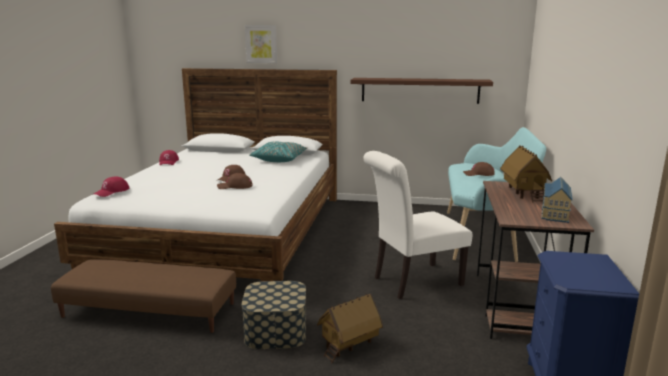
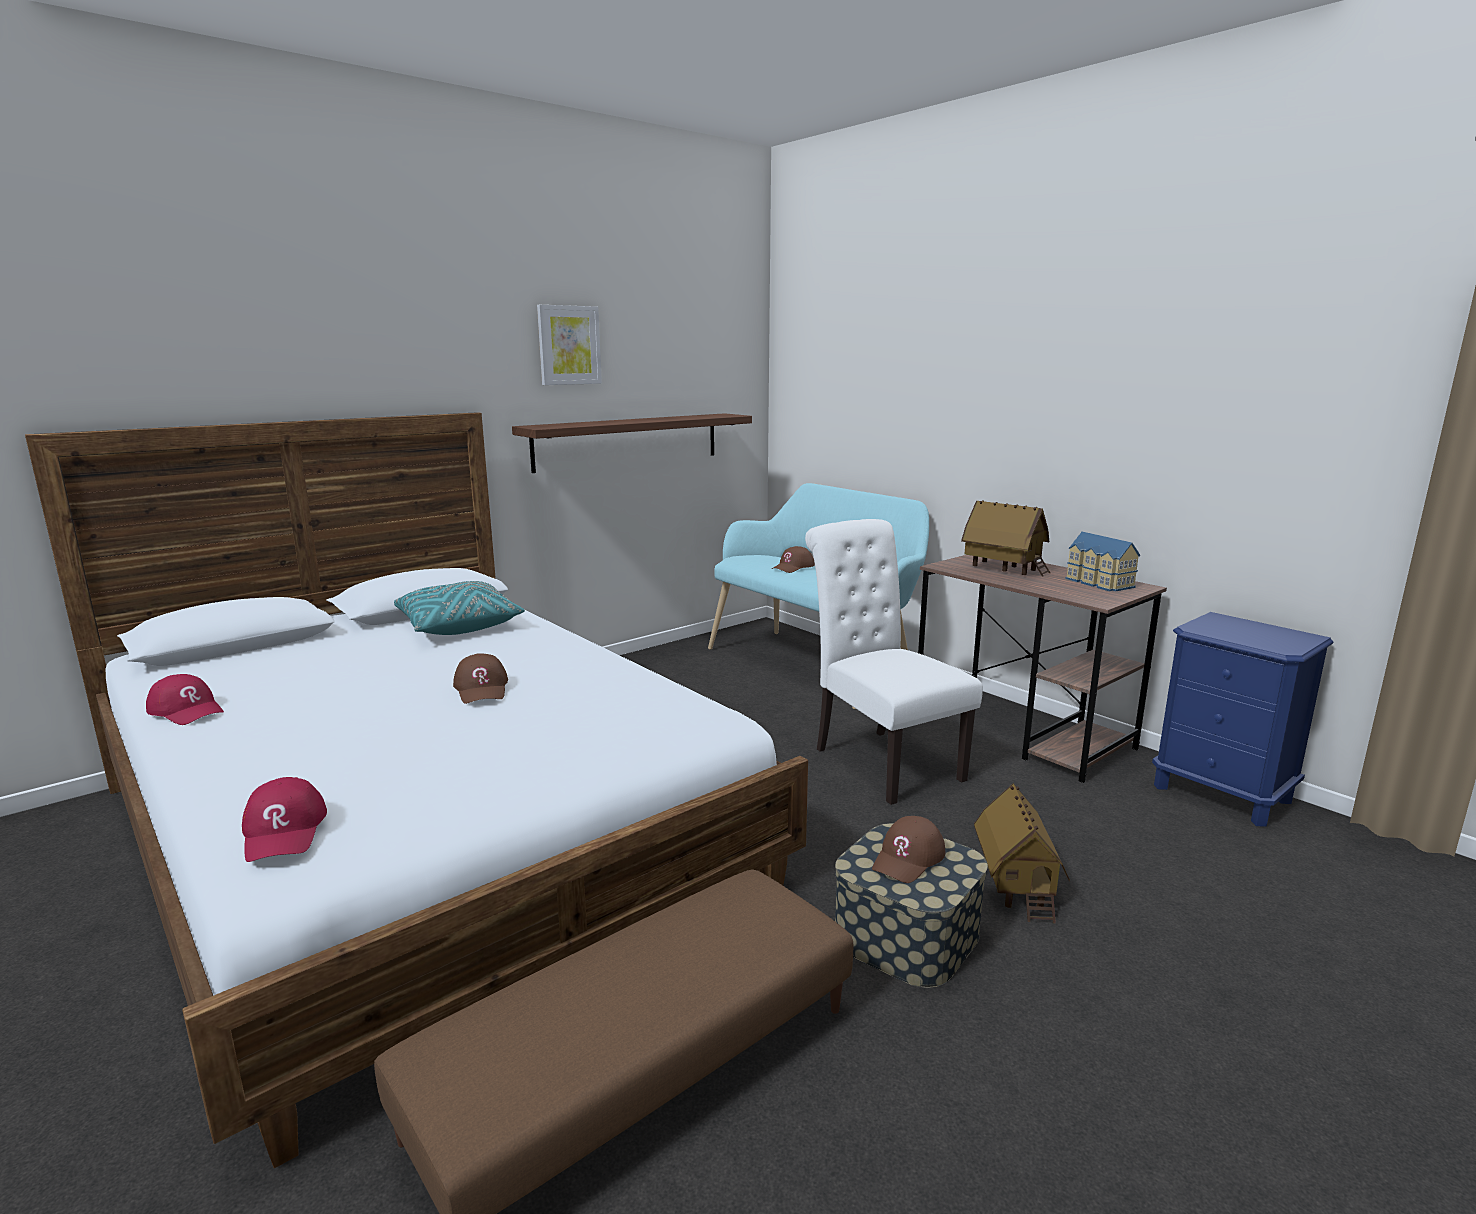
camera: 50 degrees left, 0 degrees up
brown cap [217,173,253,189] -> brown cap moved to [872,816,945,883]
picture [245,25,277,63] -> picture moved to [537,305,602,385]
white chair [363,151,472,299] -> white chair turned 135 degrees clockwise [805,519,983,805]

